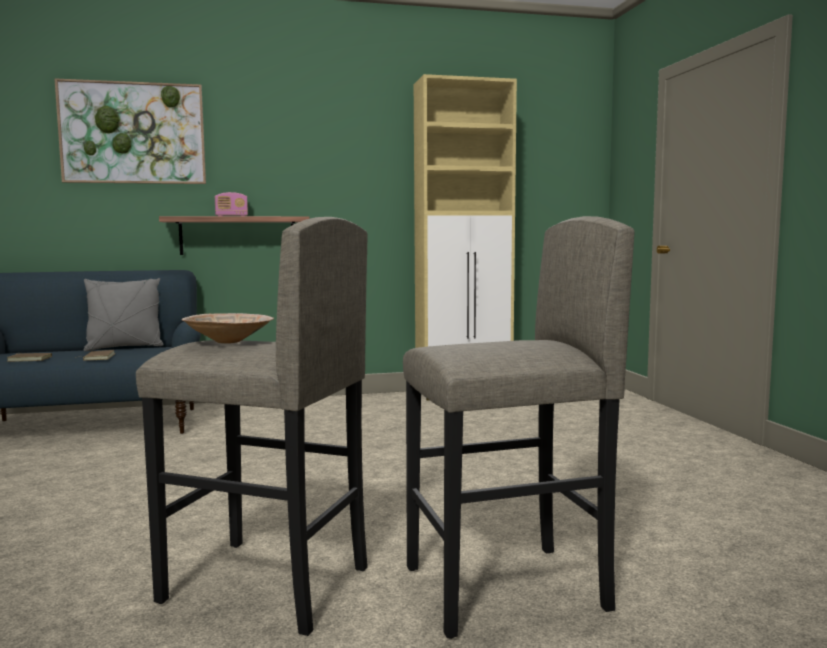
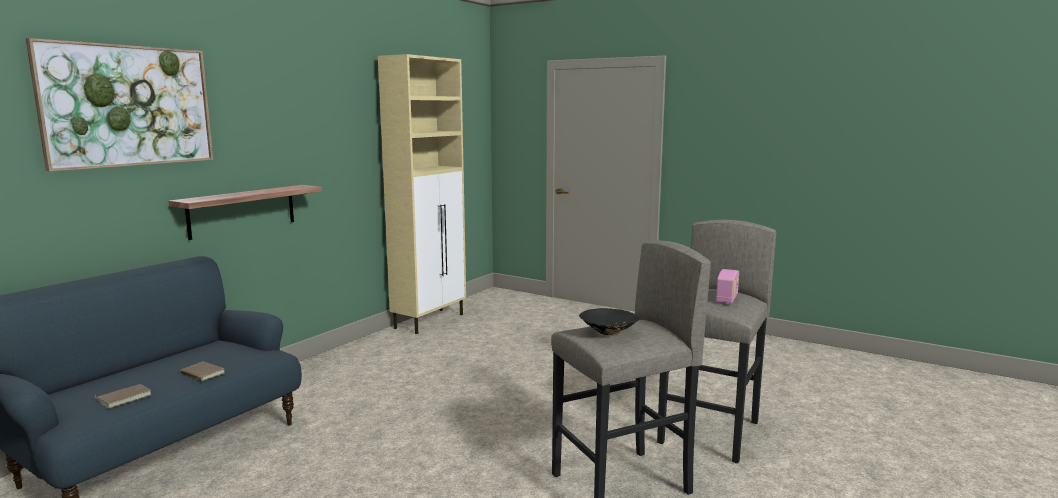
camera: 45 degrees left, 5 degrees up
grey pillow [84,278,164,351] -> none
beige bowl [182,313,274,344] -> black bowl [579,308,639,335]
radio [215,192,248,216] -> radio moved to [716,269,739,304]

